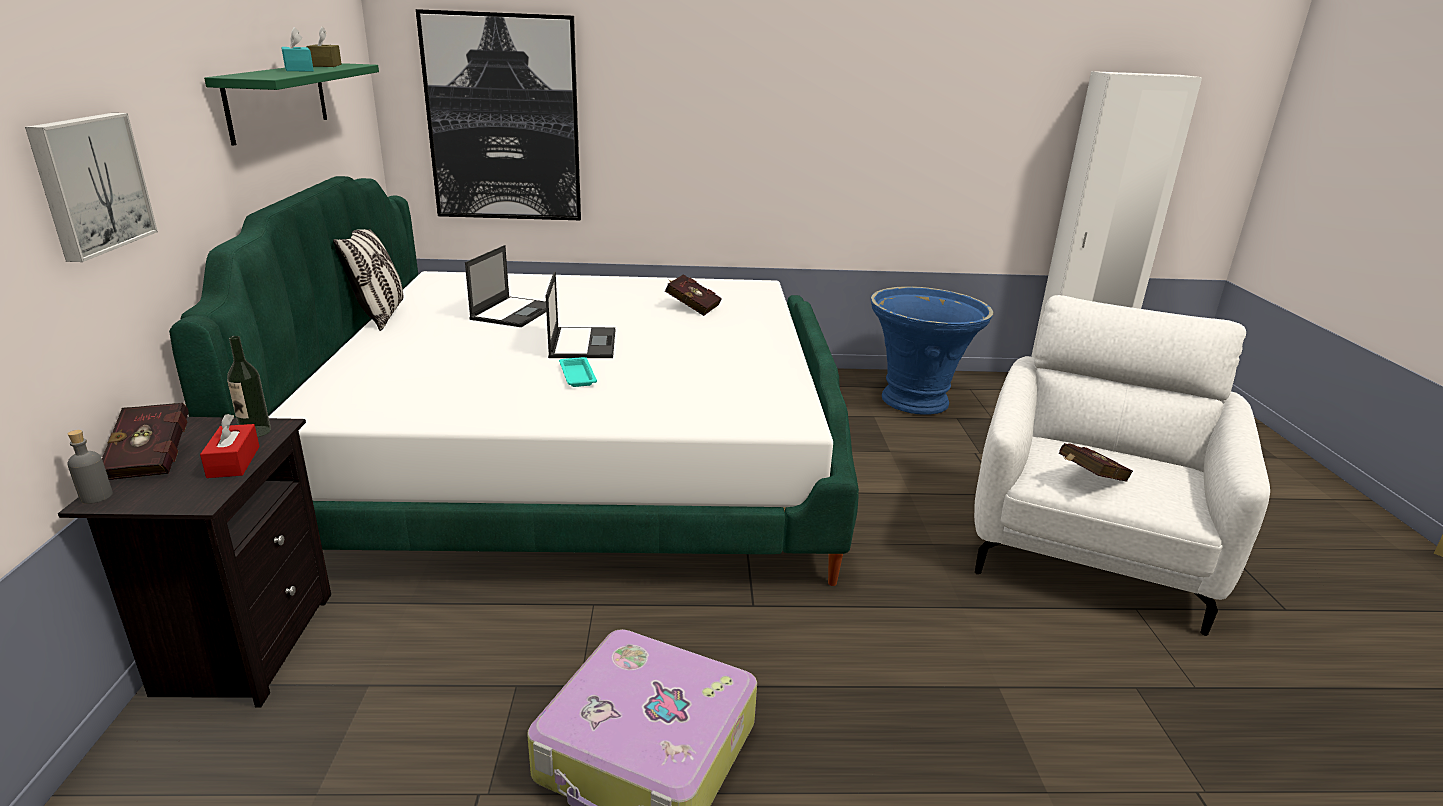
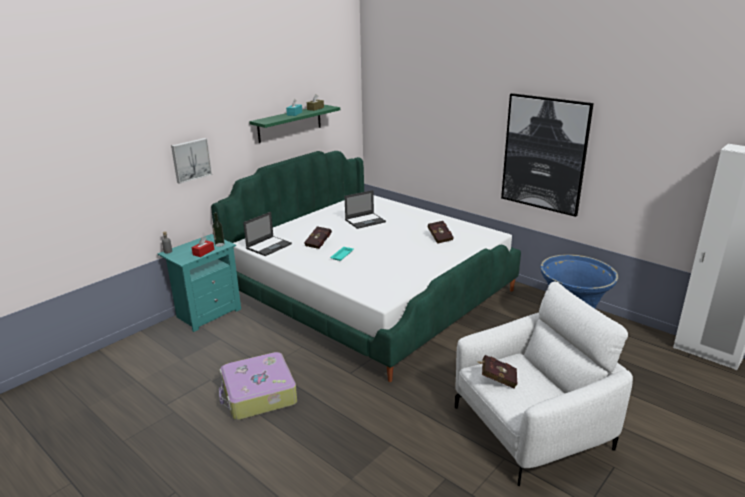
camera: 45 degrees right, 0 degrees up
black nightstand [58,417,331,708] -> turquoise nightstand [157,234,241,332]
red book [102,403,189,480] -> red book moved to [304,226,332,249]
pillow [333,229,404,331] -> none
picture [416,9,581,220] -> picture moved to [501,93,594,217]
laptop [546,271,615,358] -> laptop moved to [243,212,292,256]

